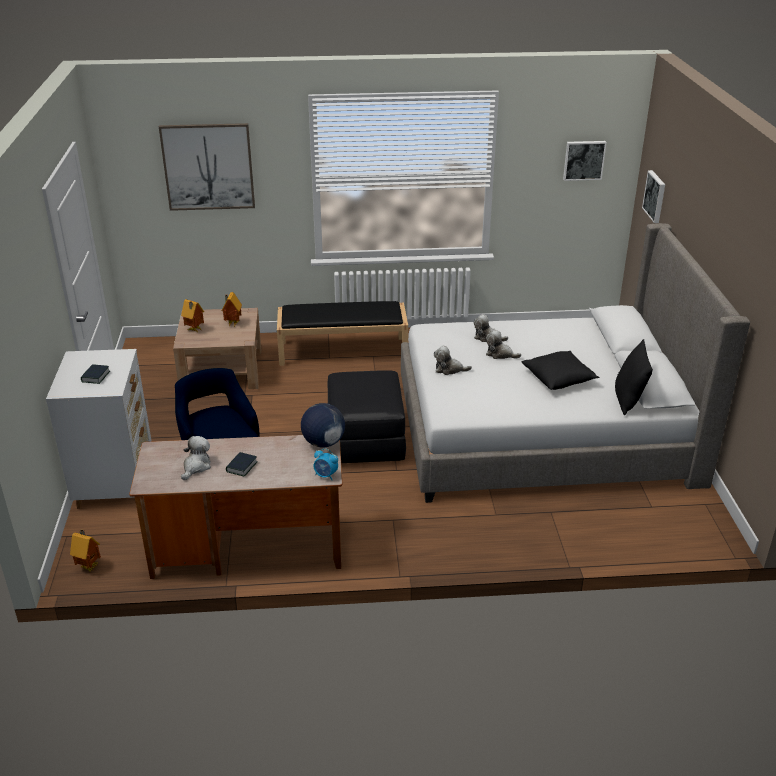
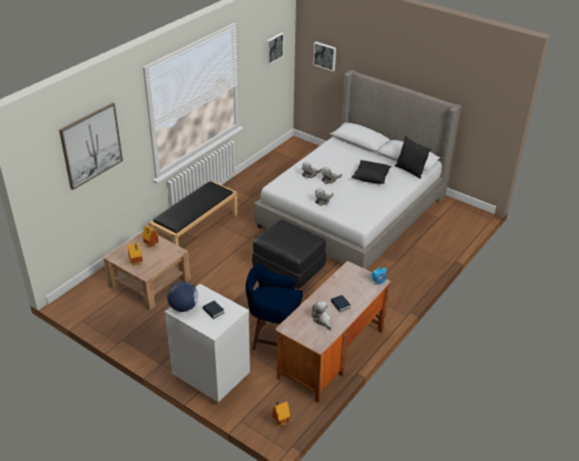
camera: 50 degrees left, 5 degrees up
globe [301,403,345,448] -> globe moved to [167,281,198,312]

